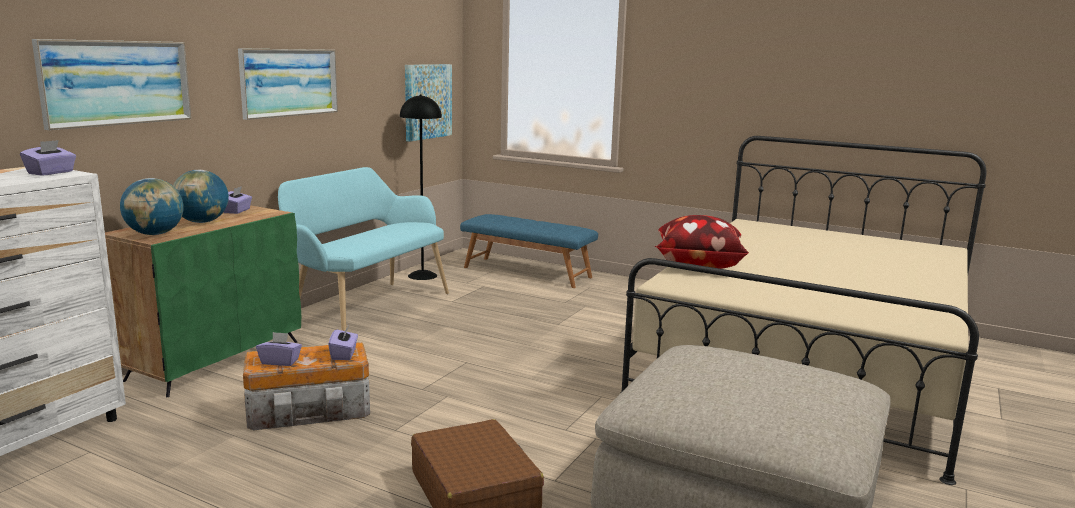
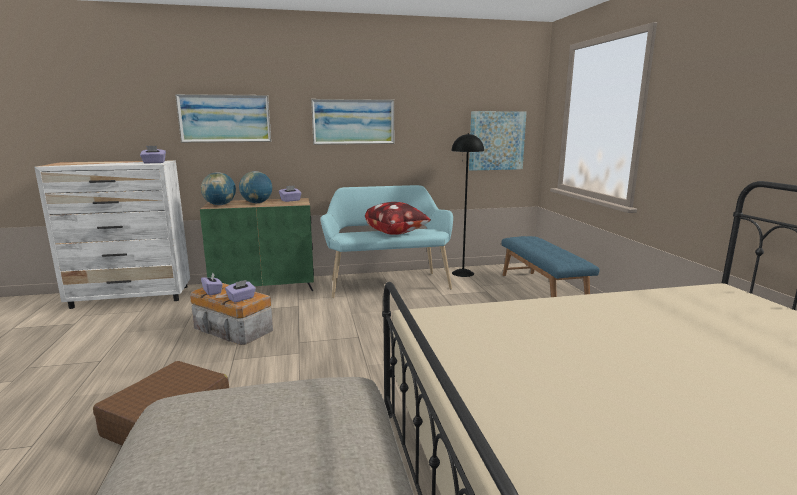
camera: 50 degrees right, 0 degrees up
pillow [655,215,749,269] -> pillow moved to [365,202,431,235]

